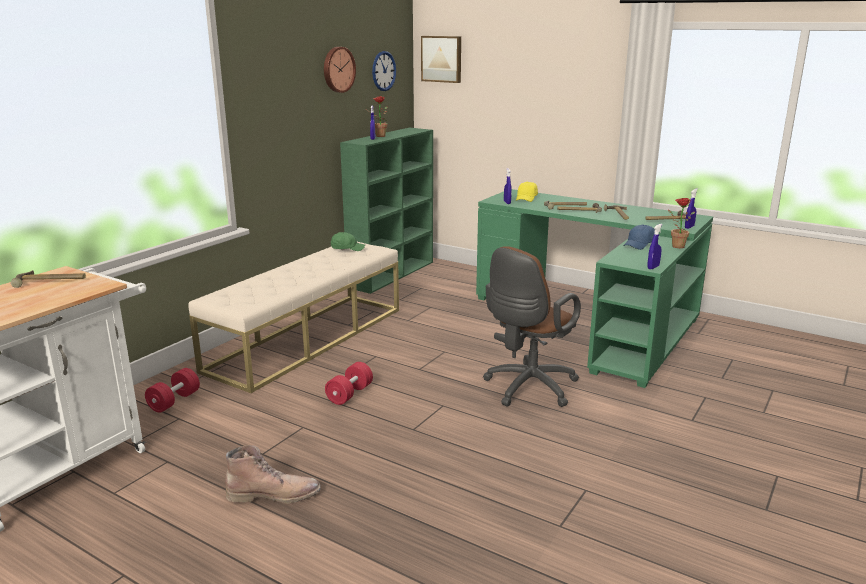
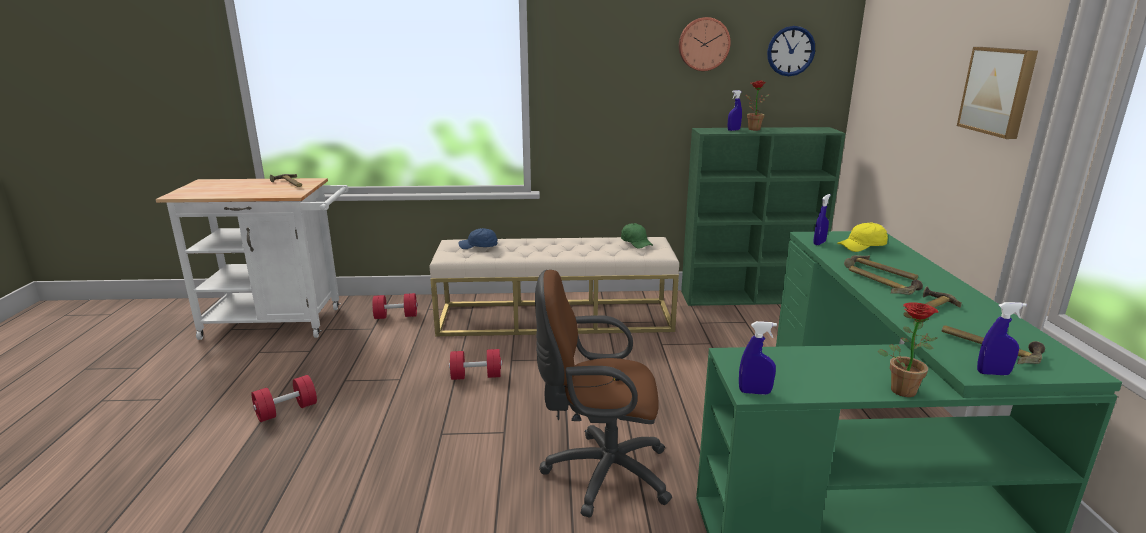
camera: 55 degrees right, 0 degrees up
brown boot [225,445,321,504] -> red dumbbell [251,375,317,422]
picture [421,36,461,83] -> picture moved to [957,47,1038,139]
blue cap [623,225,655,250] -> blue cap moved to [459,228,498,249]

